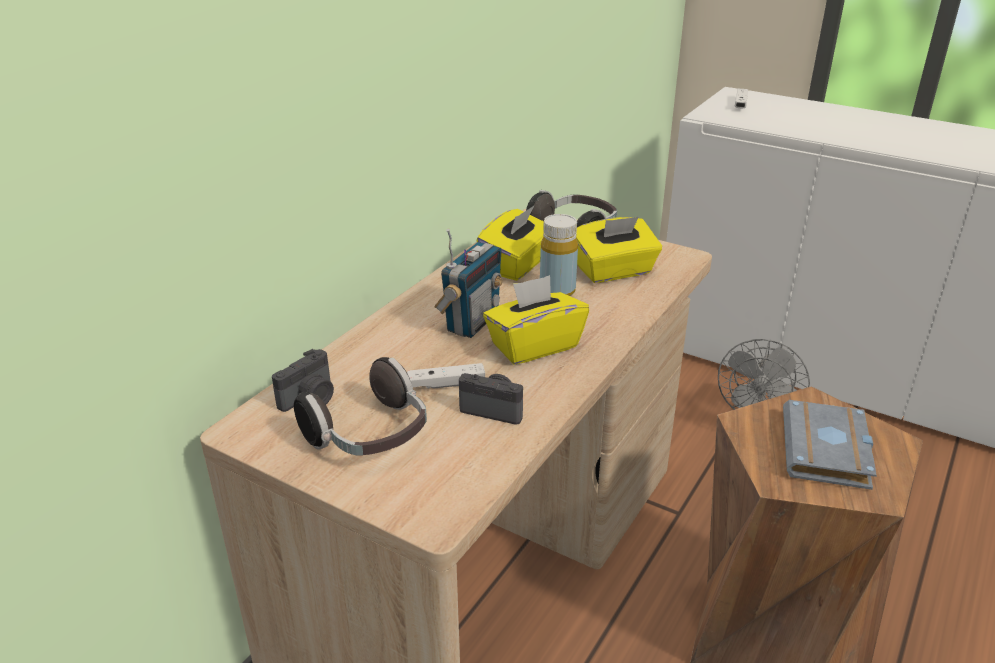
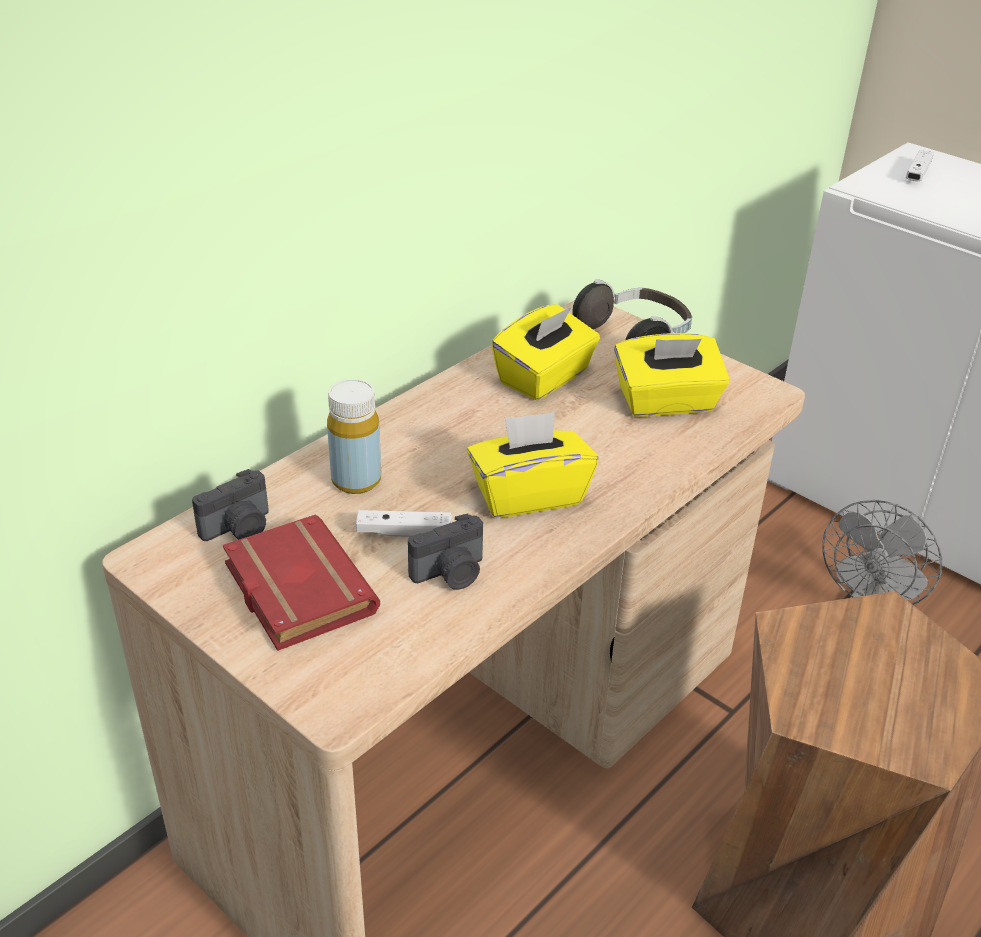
camera: 10 degrees right, 5 degrees up
headphones [294,357,427,456] -> red book [223,514,380,651]
radio [434,228,503,338] -> none
camera [459,373,523,425] -> camera turned 120 degrees clockwise [408,513,483,590]
yellow bottle [540,214,578,296] -> yellow bottle moved to [327,379,381,494]
grey book [783,400,877,490] -> none

